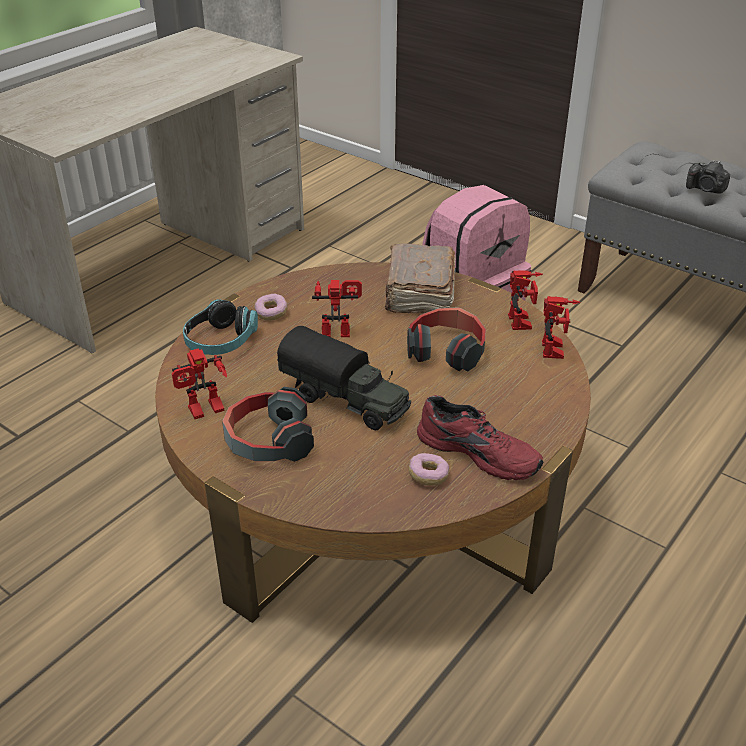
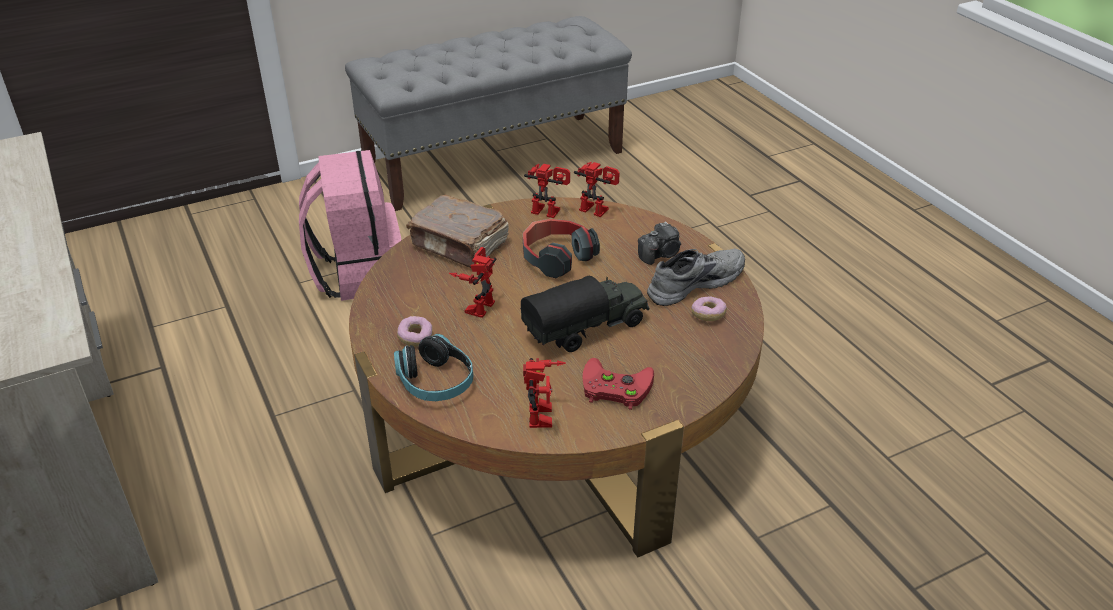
camera: 65 degrees left, 0 degrees up
headphones [222,387,314,462] -> red game controller [582,358,654,410]
red shoe [417,395,543,480] -> grey shoe [647,248,745,306]
camera [686,160,730,194] -> camera moved to [638,221,681,265]

